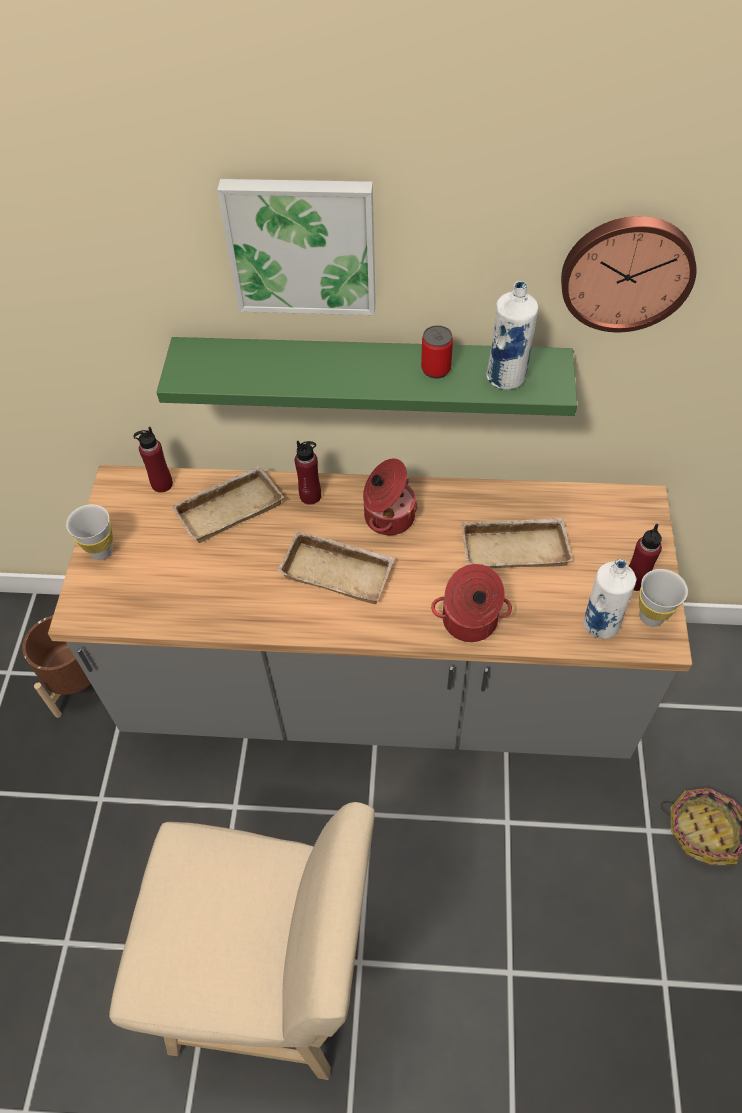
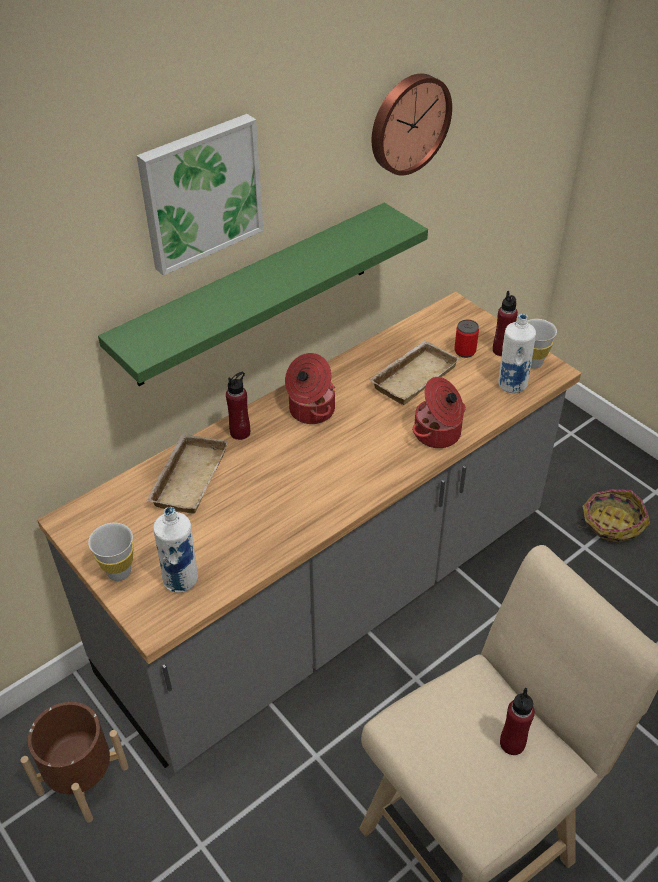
camera: 45 degrees left, 10 degrees down
red bottle [133,427,173,492] -> red bottle moved to [500,688,535,755]
beige tray [277,530,395,604] -> none
can [421,325,453,379] -> can moved to [454,320,479,358]
white bottle [486,281,538,390] -> white bottle moved to [153,507,198,593]

